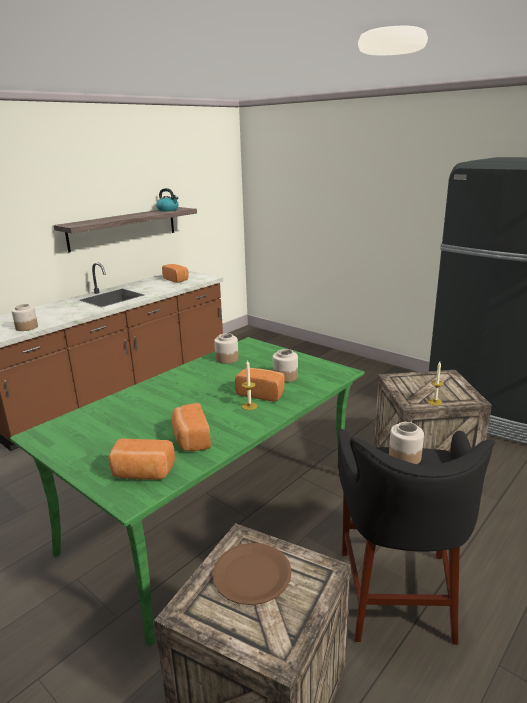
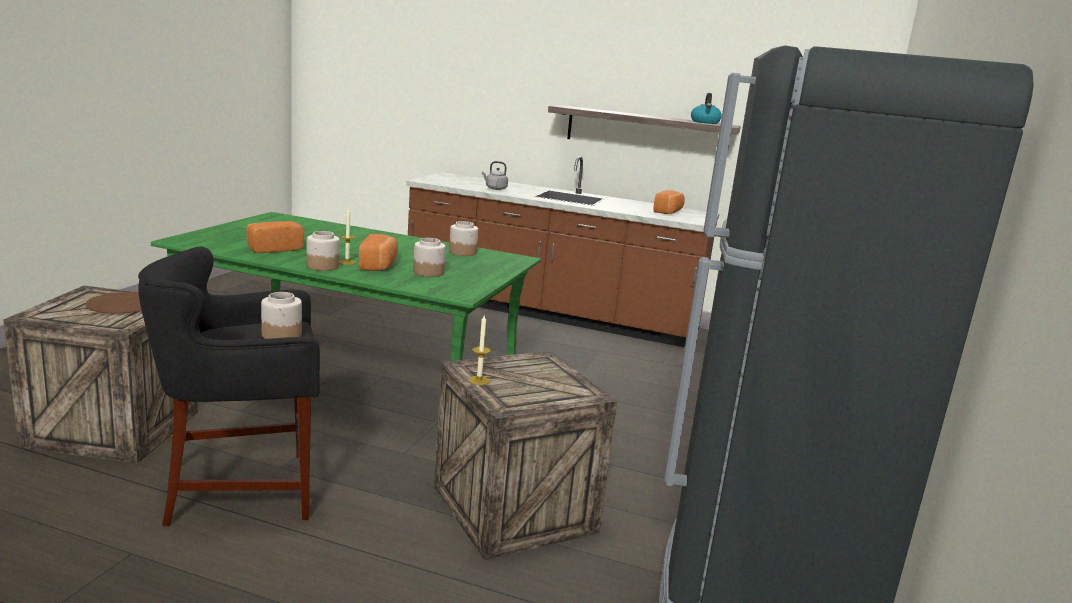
camera: 65 degrees right, 5 degrees down
jar [12,304,38,331] -> jar moved to [307,231,340,271]
bread [108,439,175,480] -> none
none -> grey kettle [482,161,508,190]

